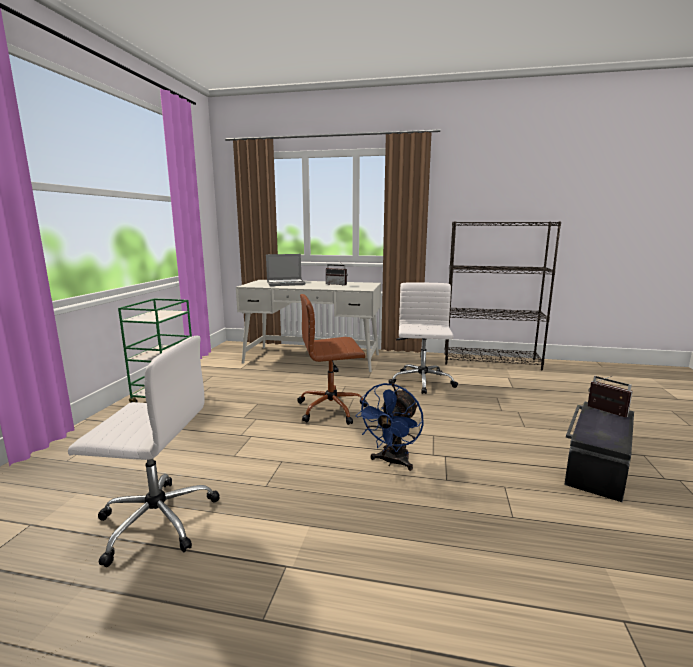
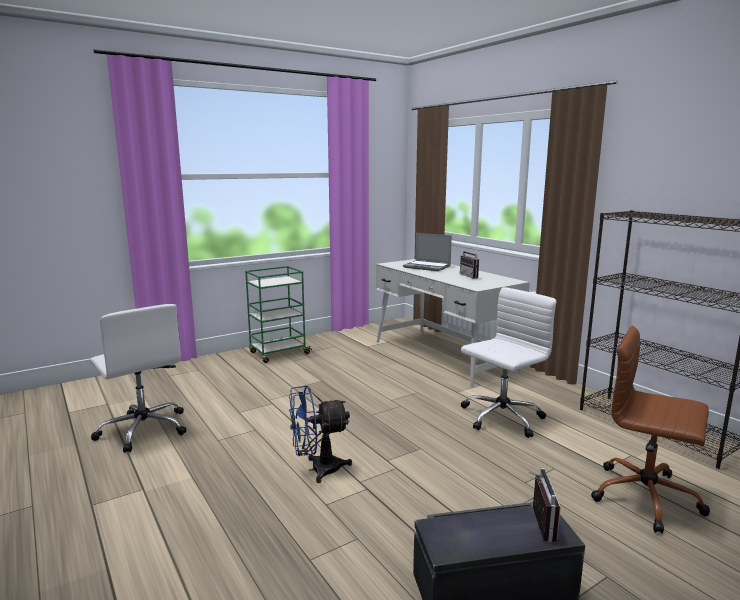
camera: 45 degrees right, 0 degrees up
brown office chair [297,294,368,425] -> brown office chair moved to [591,326,710,533]

